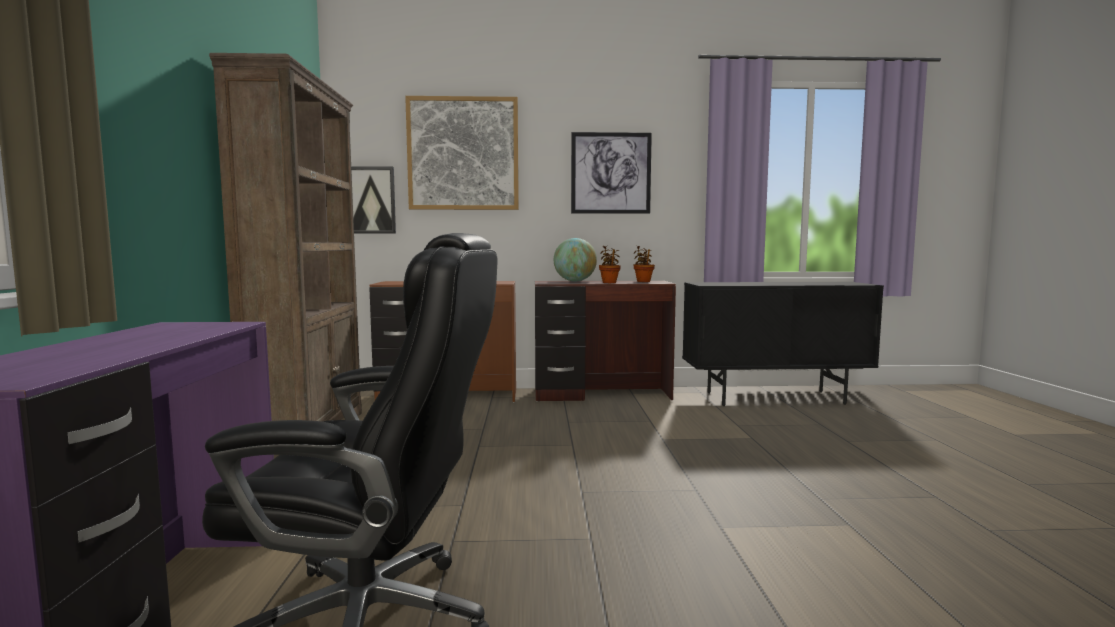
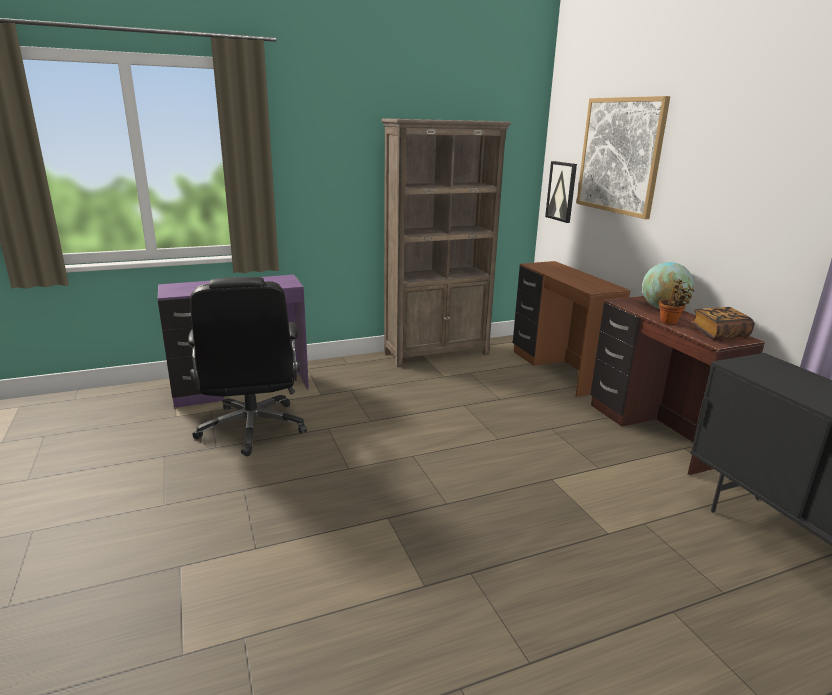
camera: 70 degrees right, 15 degrees up
picture [571,132,652,214] -> none
potted plant [634,245,655,282] -> book [691,307,755,340]

